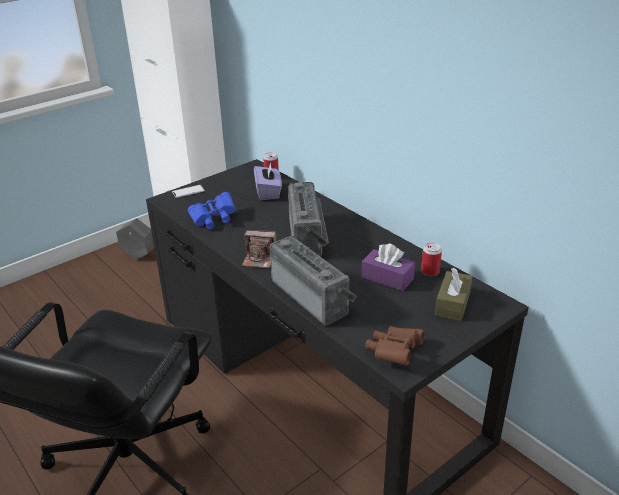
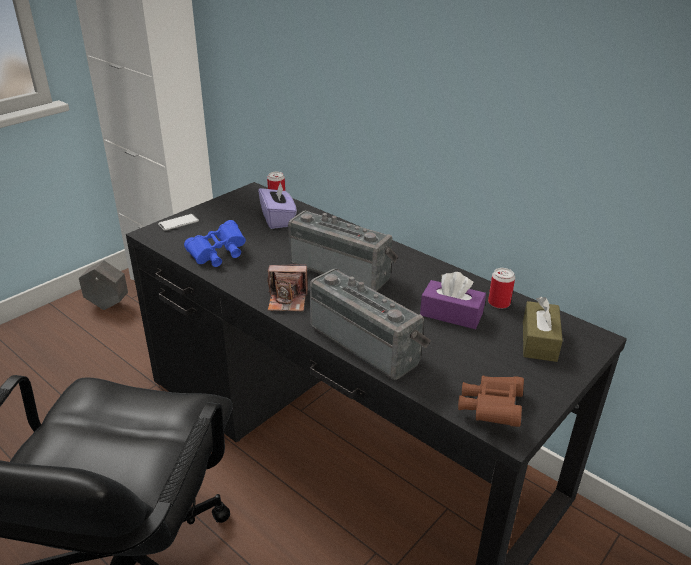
camera: 10 degrees left, 0 degrees up
radio [288,182,329,257] -> radio turned 45 degrees counterclockwise [288,210,398,291]

